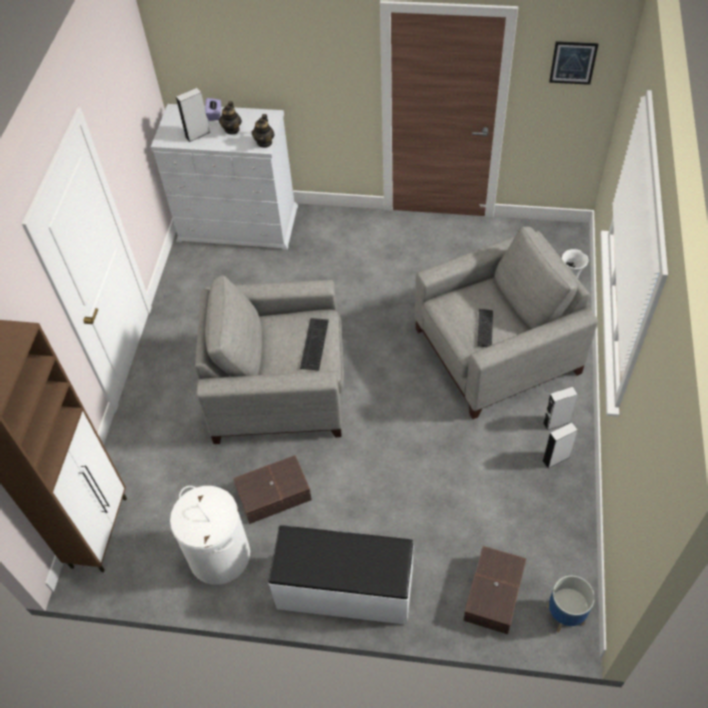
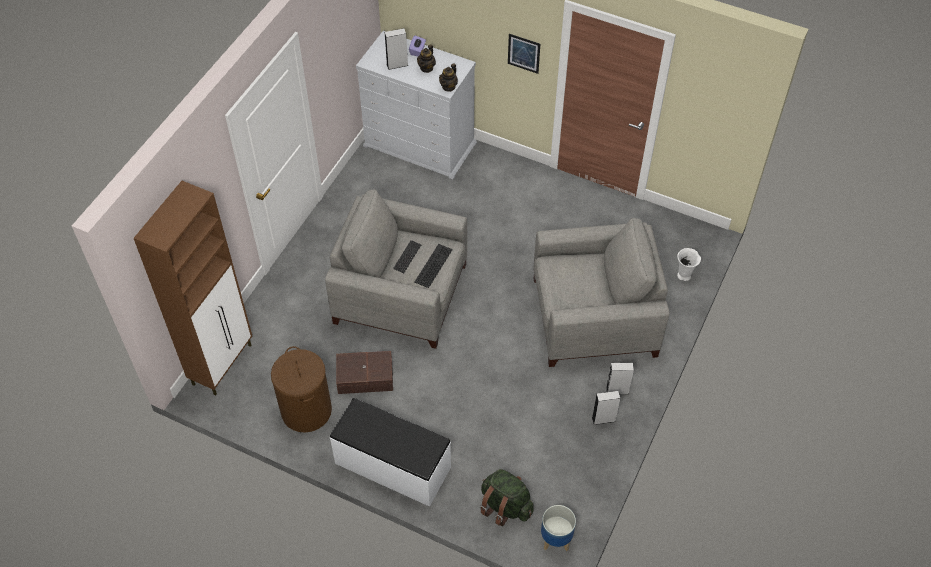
camera: 15 degrees right, 0 degrees up
white laundry basket [170,486,250,585] -> brown laundry basket [271,346,332,432]
brown storage box [463,546,526,635] -> green backpack [480,469,534,526]
keyboard [477,309,493,347] -> keyboard moved to [393,240,421,273]
picture [549,41,599,85] -> picture moved to [508,34,540,74]

